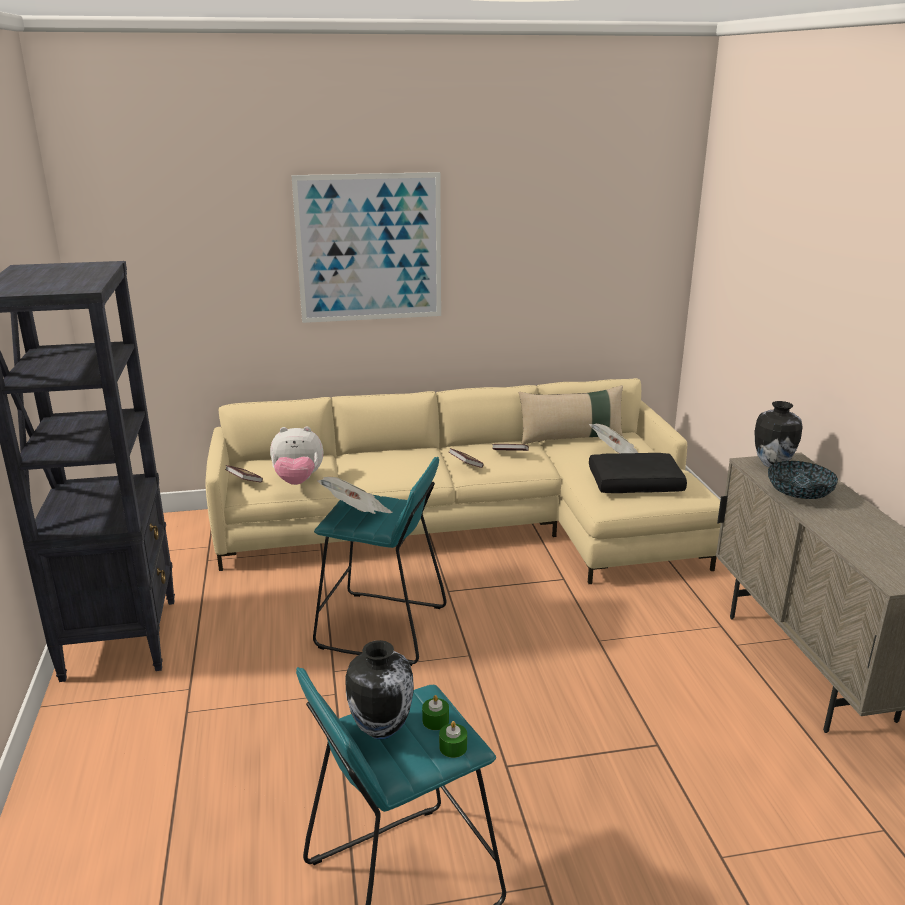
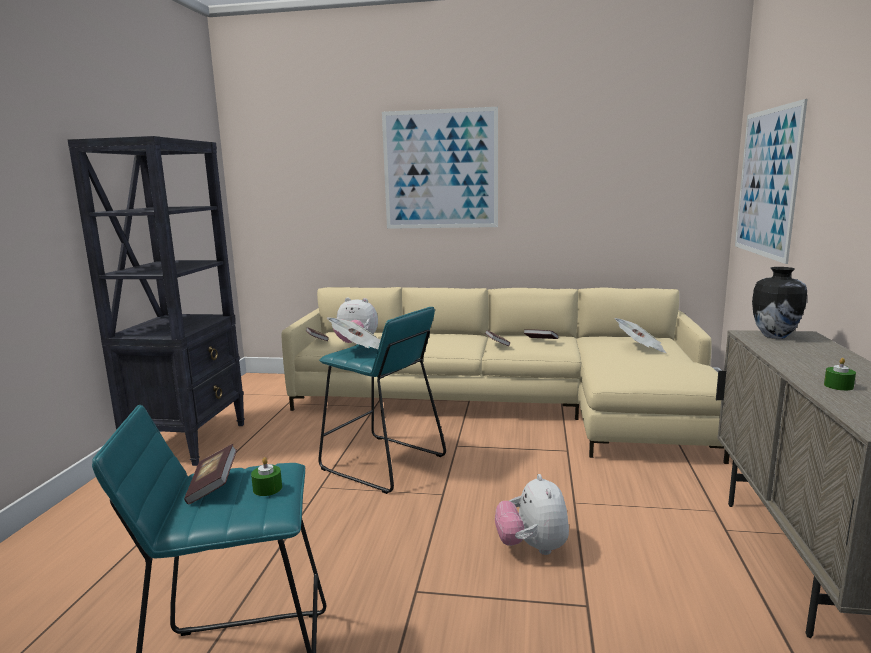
camera: 20 degrees right, 10 degrees down
vase [345,640,414,739] -> book [184,444,237,505]
green candle [439,721,467,758] -> green candle moved to [824,358,856,391]
beige pillow [519,385,624,445] -> none
black pillow [589,453,687,493] -> none
bowl [768,461,838,499] -> none
none -> plush toy [495,474,569,555]
none -> picture [735,99,807,264]

